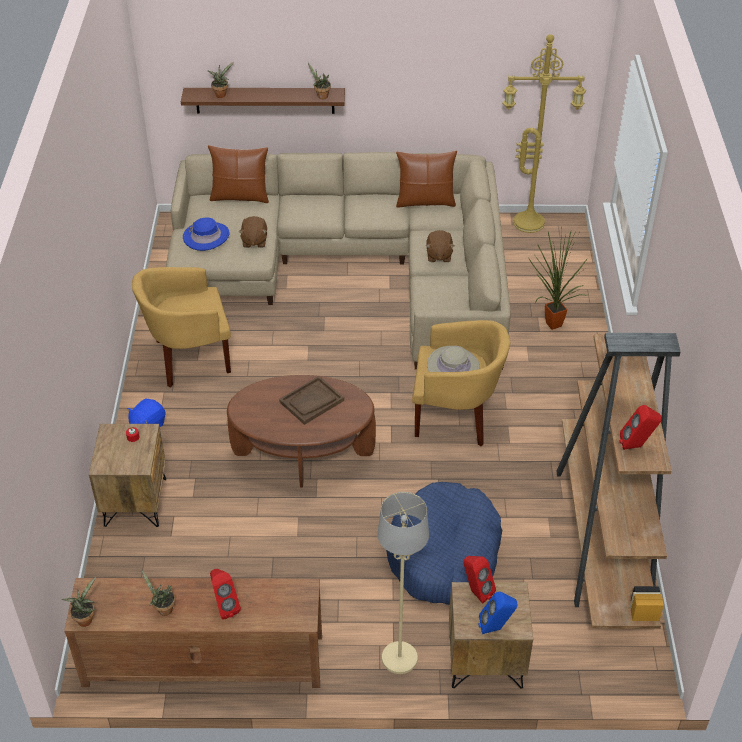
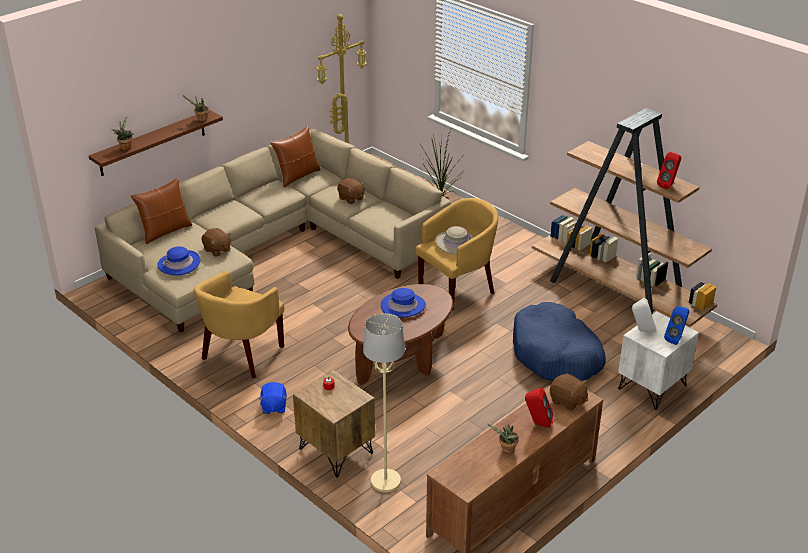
camera: 45 degrees left, 10 degrees down
potted plant [62,577,96,627] -> none
brown tray [279,376,344,425] -> blue hat [381,288,426,318]
beige floor lamp [377,492,429,674] -> beige floor lamp moved to [363,313,405,492]
brown nightstand [449,582,533,689] -> white nightstand [618,311,699,410]
red speaker [463,556,496,604] -> white speaker [632,298,656,332]
none -> brown plush toy [550,374,588,411]

